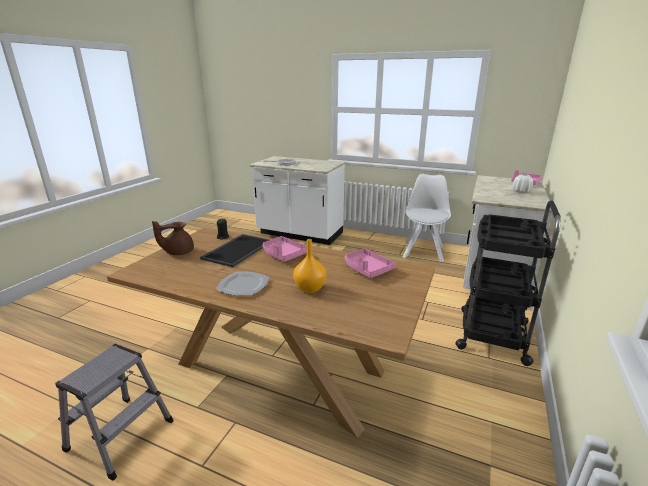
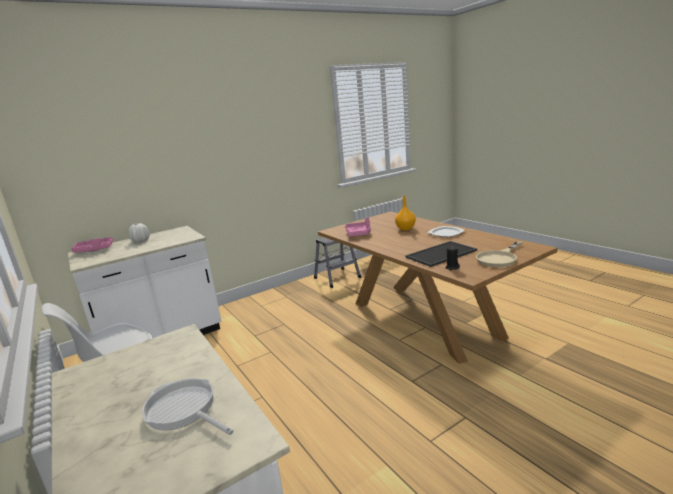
camera: 145 degrees left, 5 degrees down
grey step ladder [55,344,174,481] -> grey step ladder moved to [314,238,362,288]
brown teapot [152,221,194,255] -> beige frying pan [476,241,523,267]
pink tray [263,236,307,262] -> none
black cart [455,200,561,366] -> none

